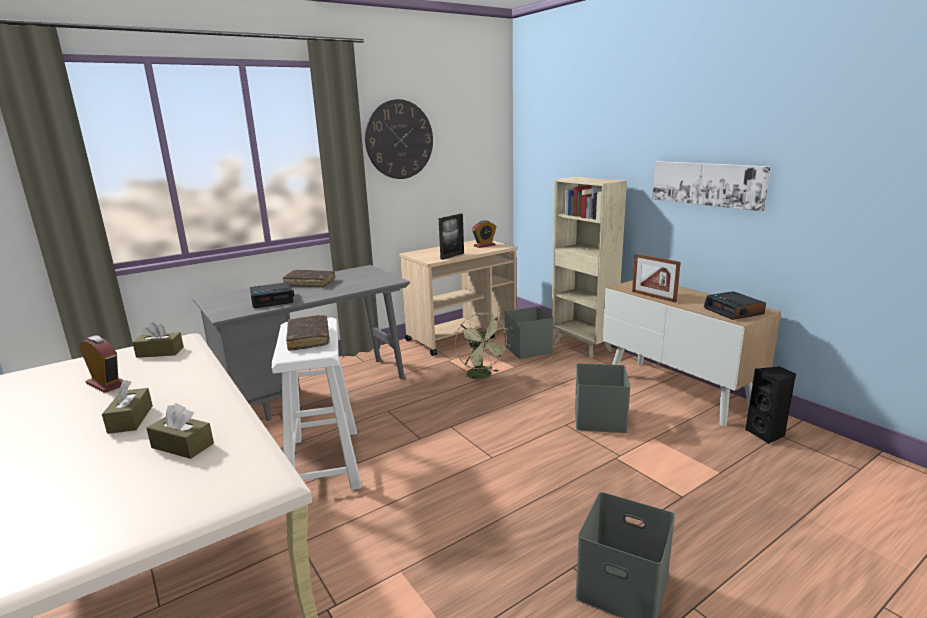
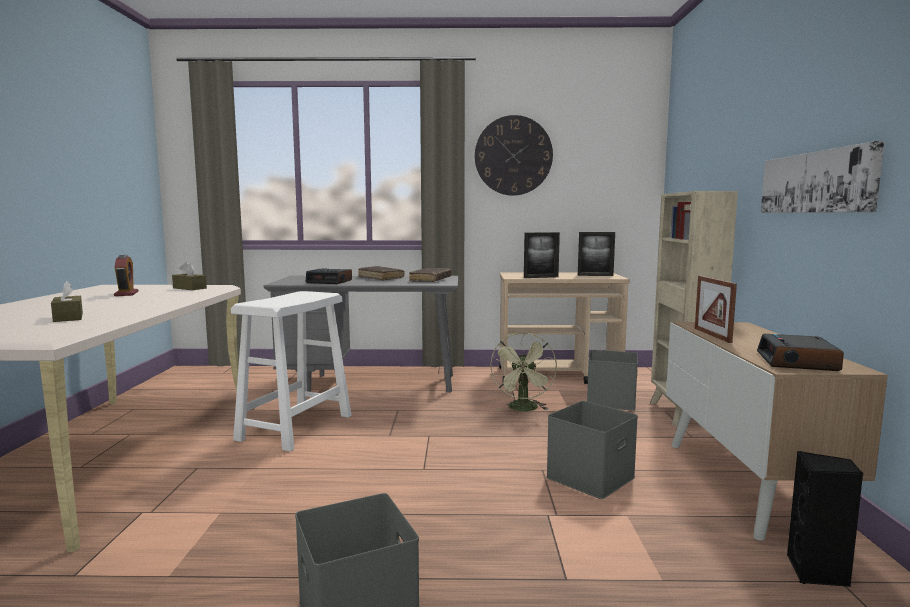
camera: 35 degrees right, 10 degrees down
brown tissue box [102,380,153,434] -> none
brown book [286,315,330,351] -> brown book moved to [409,268,452,282]
alarm clock [472,220,496,248] -> picture frame [578,232,615,276]

